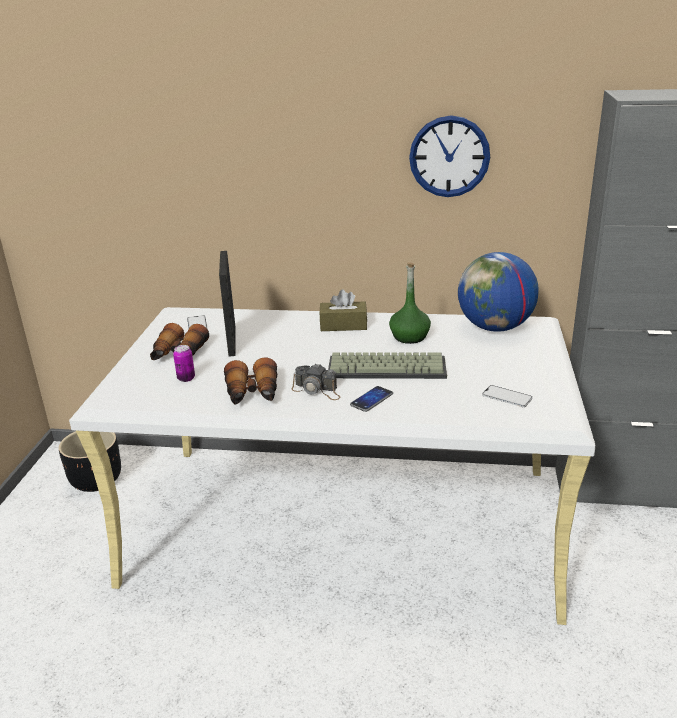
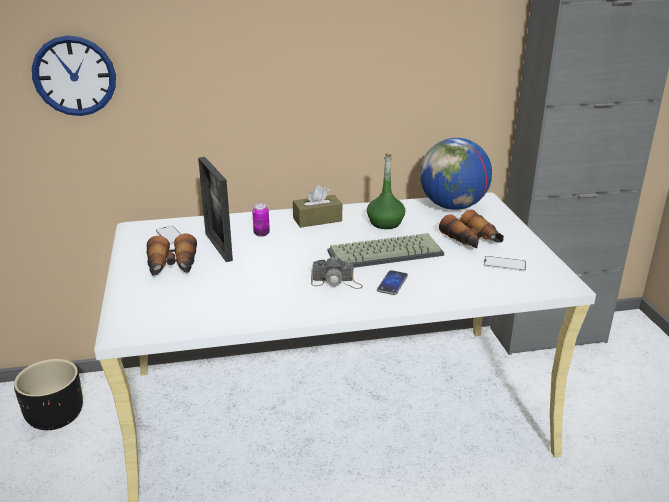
camera: 20 degrees left, 0 degrees up
can [173,345,195,382] -> can moved to [252,204,270,237]
binoculars [224,358,277,404] -> binoculars moved to [439,210,504,249]
wall clock [409,116,490,197] -> wall clock moved to [32,35,116,116]

